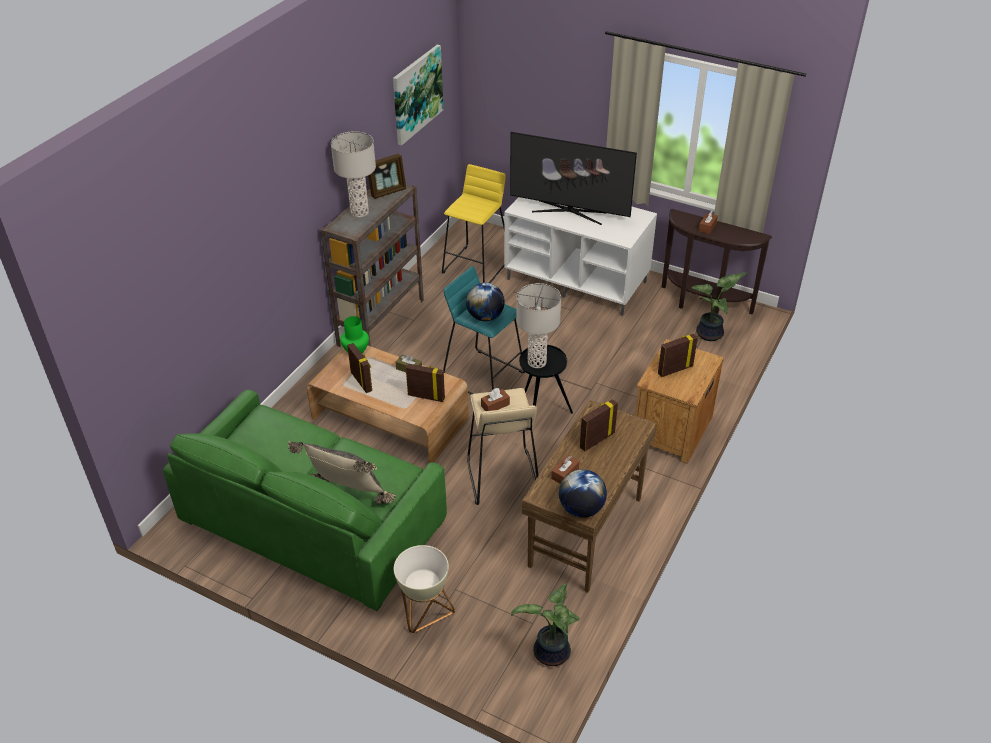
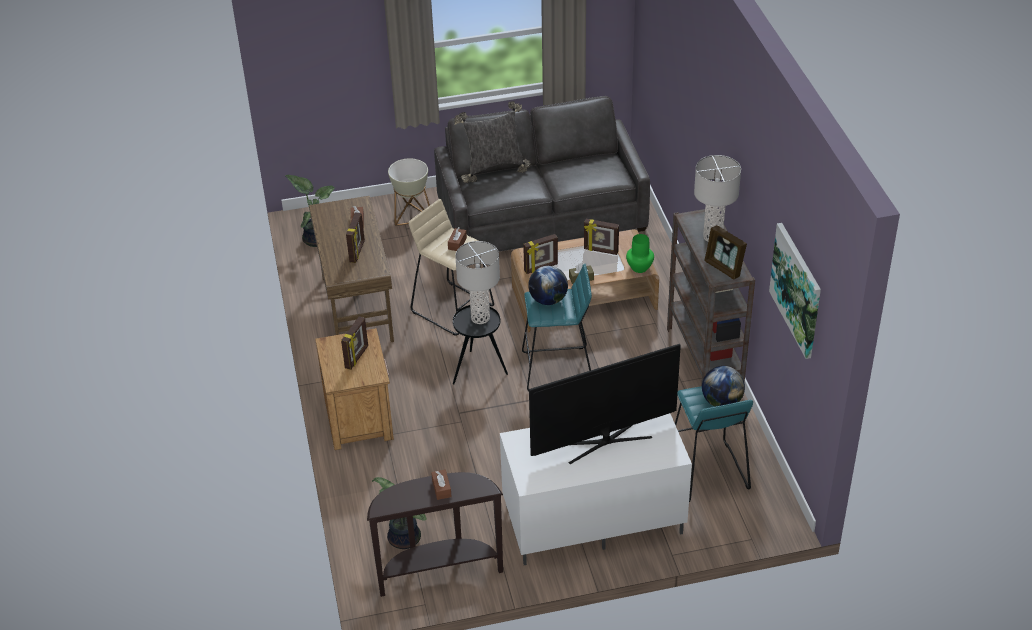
camera: 140 degrees right, 0 degrees up
green sofa [163,389,447,611] -> grey sofa [434,96,650,251]
picture frame [368,154,407,199] -> picture frame turned 60 degrees counterclockwise [704,225,747,280]
yellow stool [442,164,506,283] -> turquoise stool [675,386,753,502]
globe [559,469,607,518] -> globe moved to [702,366,745,407]

